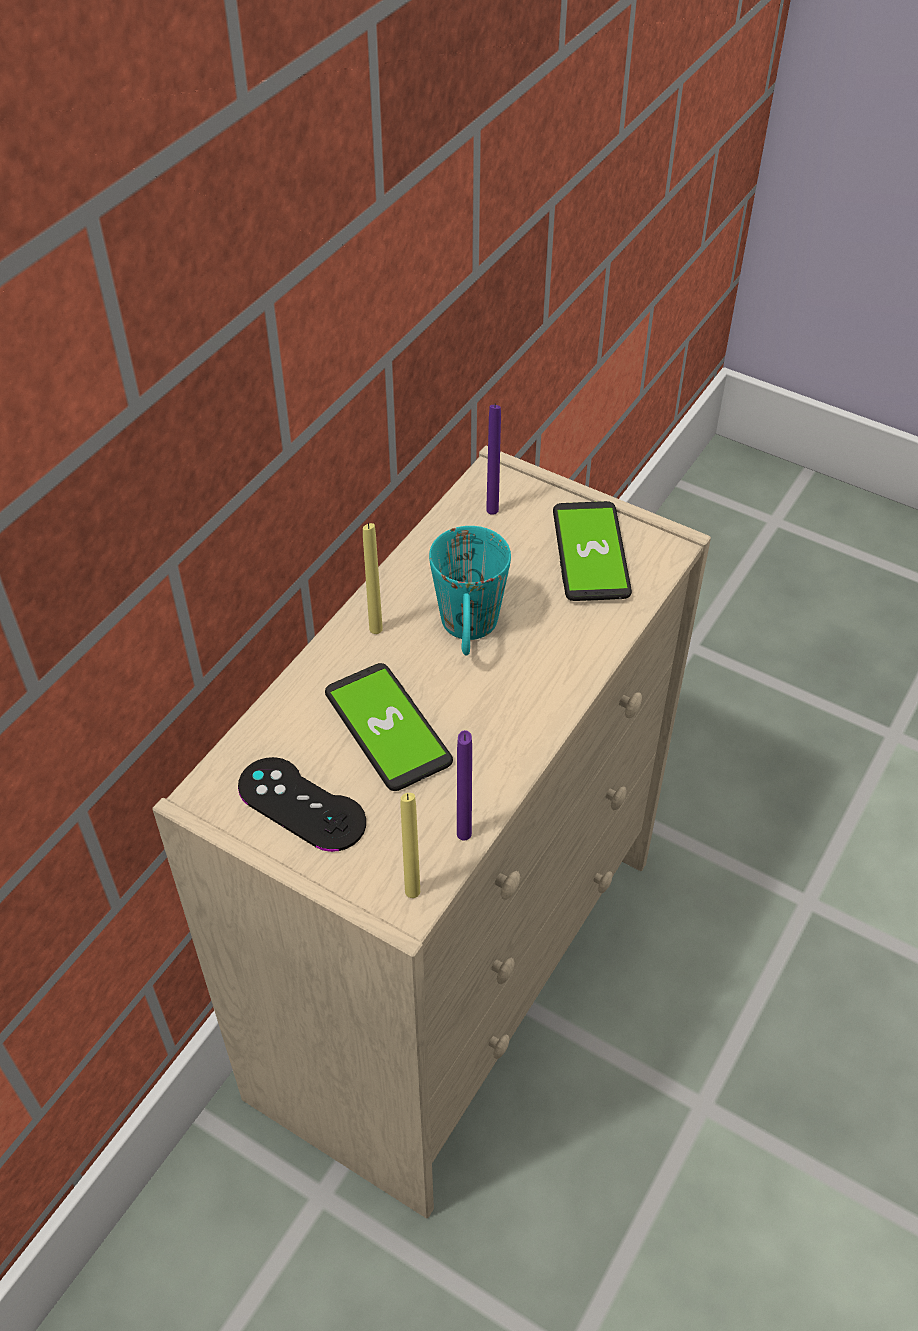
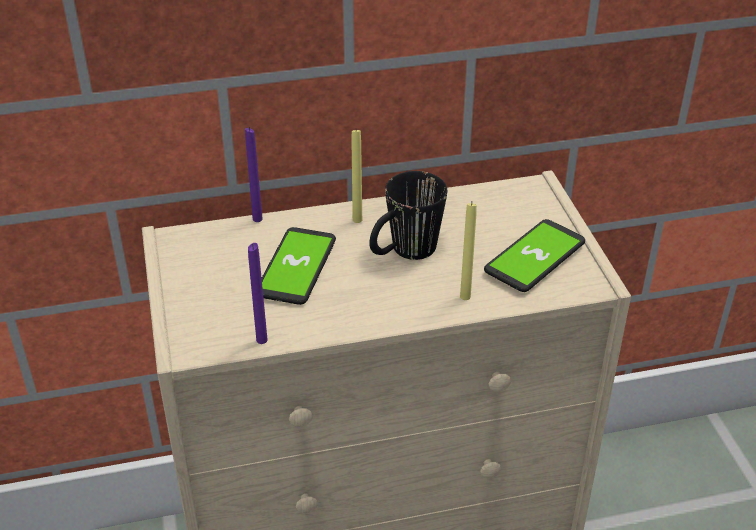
camera: 45 degrees right, 10 degrees down
black game controller [238,757,366,852] -> none
yellow candle [401,793,420,898] -> yellow candle moved to [460,203,477,300]
turquoise mug [429,526,511,656] -> black mug [369,171,447,260]
purple candle [486,403,501,515] -> purple candle moved to [245,127,263,222]

